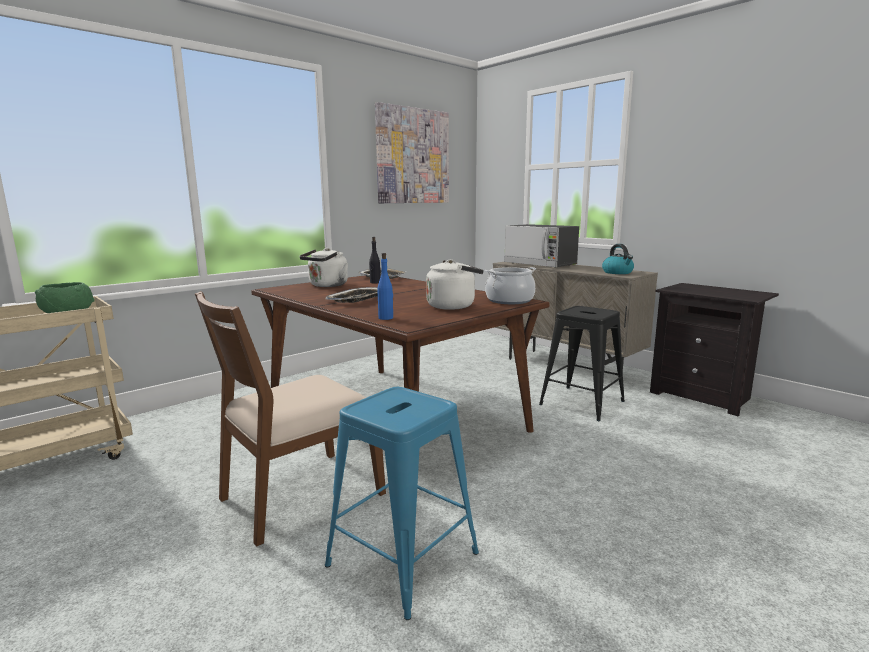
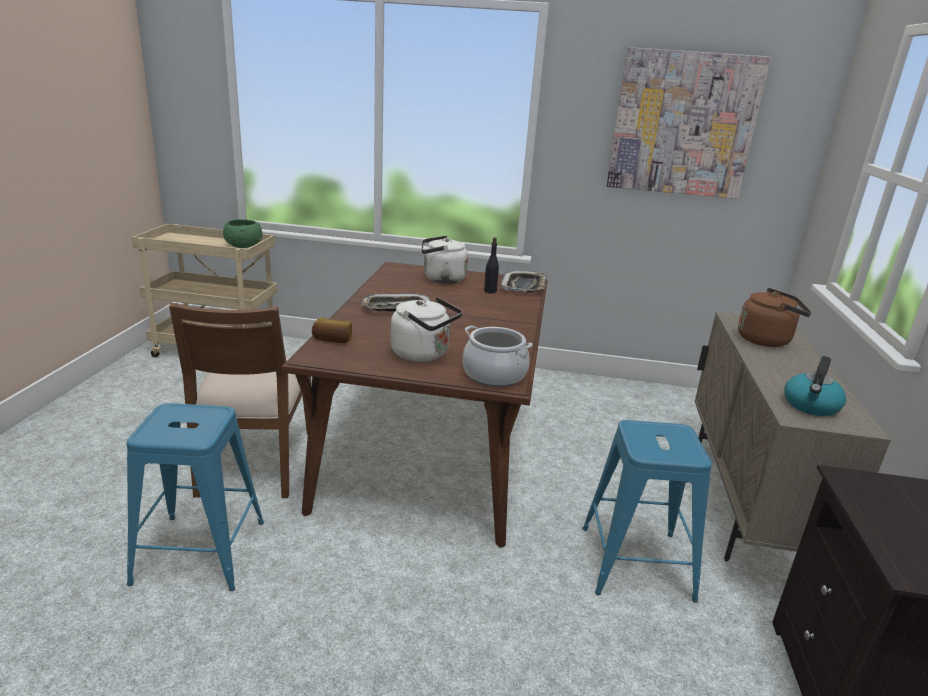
camera: 50 degrees right, 10 degrees up
brown chair [195,291,386,547] -> brown chair turned 105 degrees counterclockwise [169,303,311,498]
blue bottle [377,253,393,320] -> bread [312,318,352,343]
microwave [504,224,579,268] -> brown kettle [738,288,811,347]
black stool [539,306,625,421] -> blue stool [583,420,712,603]

